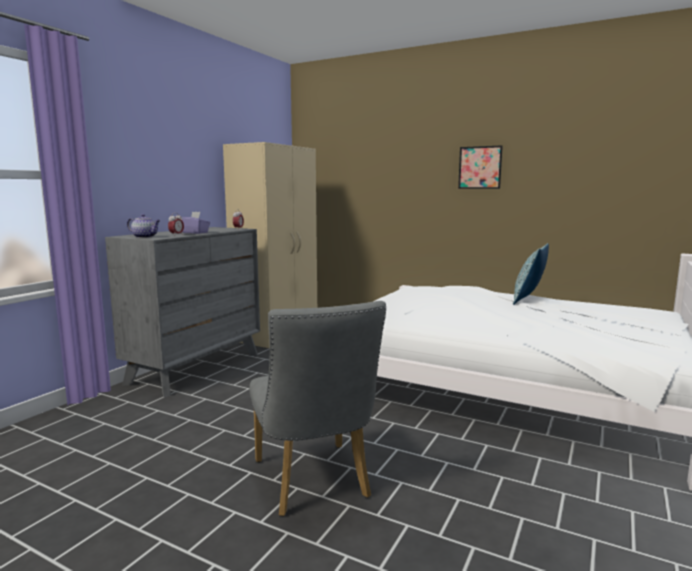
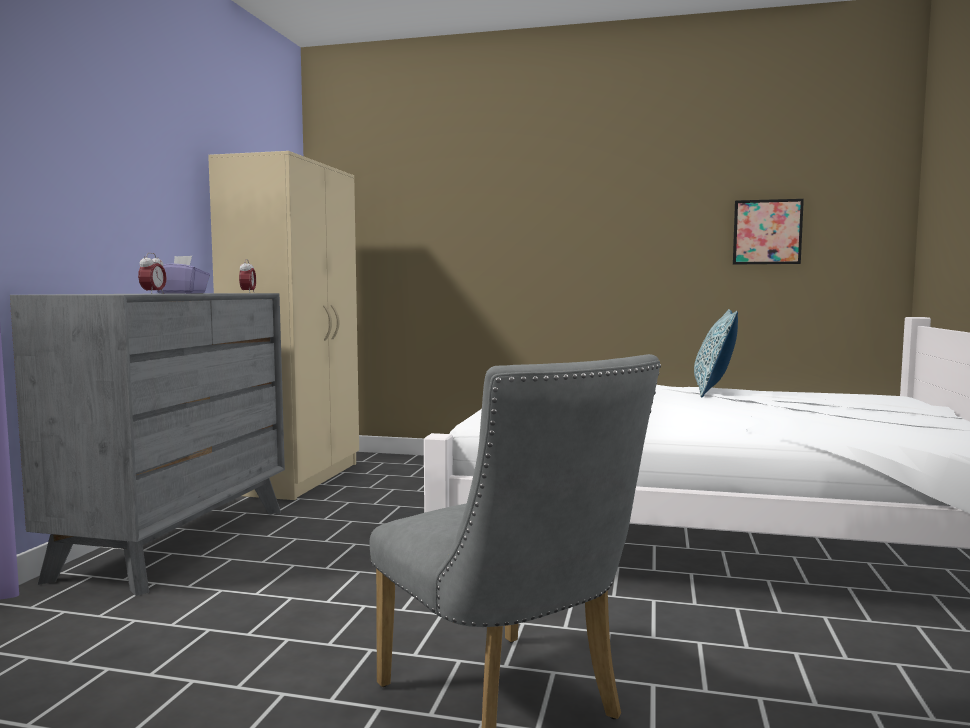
camera: 15 degrees left, 5 degrees down
teapot [127,214,161,238] -> none
picture [458,145,503,189] -> picture moved to [733,199,804,264]

